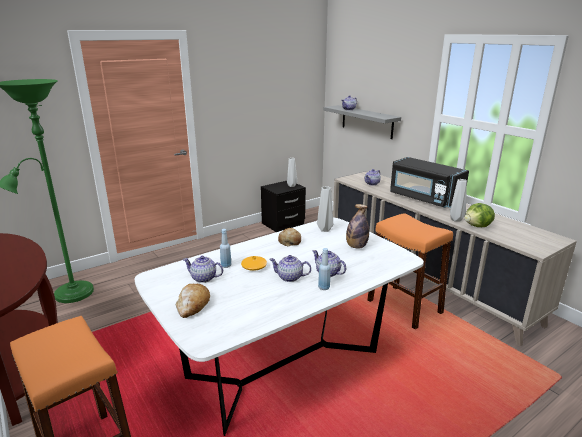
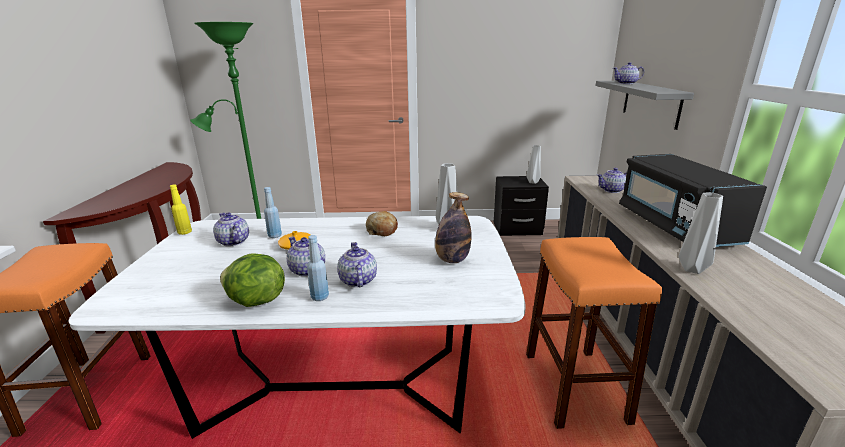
camera: 35 degrees right, 0 degrees up
bread [176,284,210,318] -> none
lettuce [464,203,495,227] -> lettuce moved to [220,254,285,307]
none -> yellow bottle [170,185,192,235]

